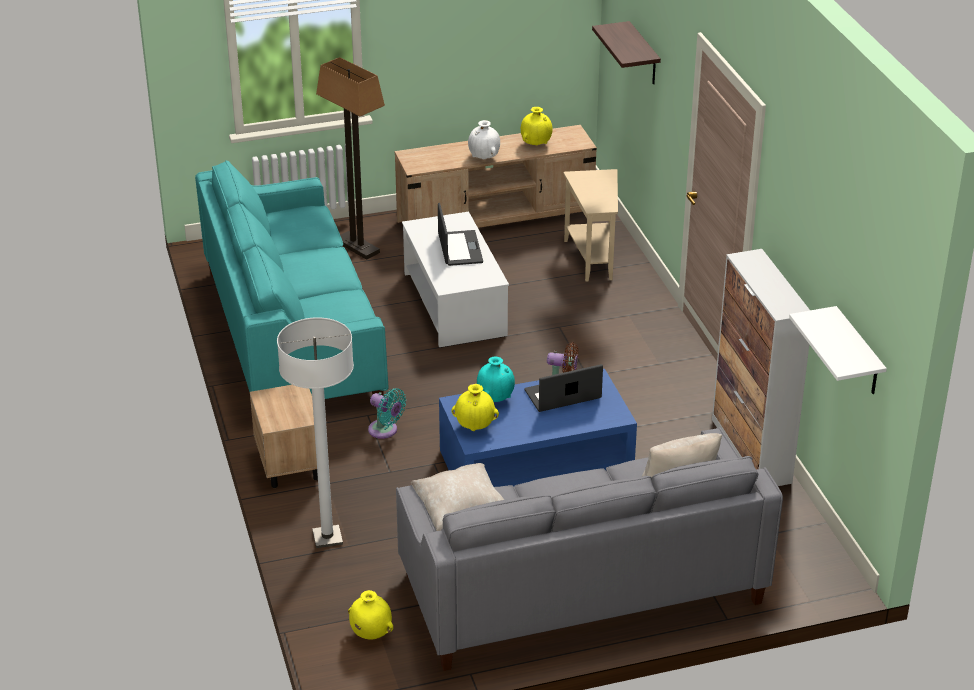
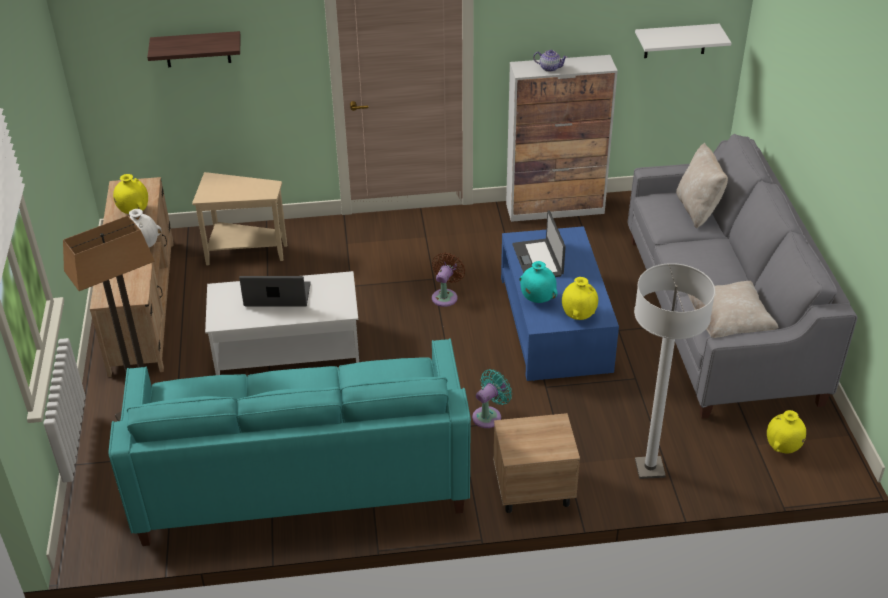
camera: 80 degrees left, 5 degrees up
none -> teapot [533,50,568,72]

